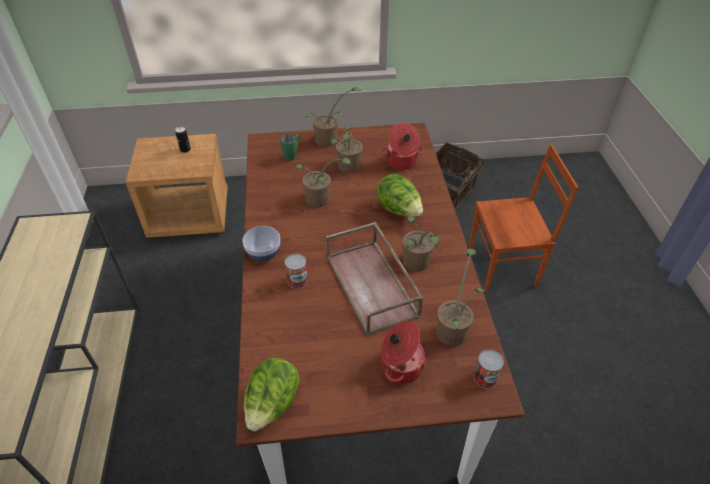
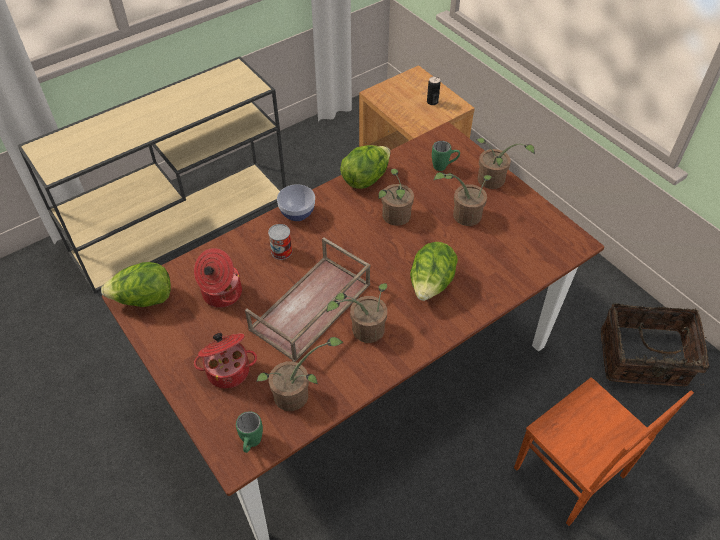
camera: 60 degrees right, 5 degrees up
cooking pot [381,122,424,170] -> cooking pot moved to [194,248,242,308]
can [473,350,504,389] -> green mug [236,411,263,453]
none -> lettuce [340,145,390,189]

